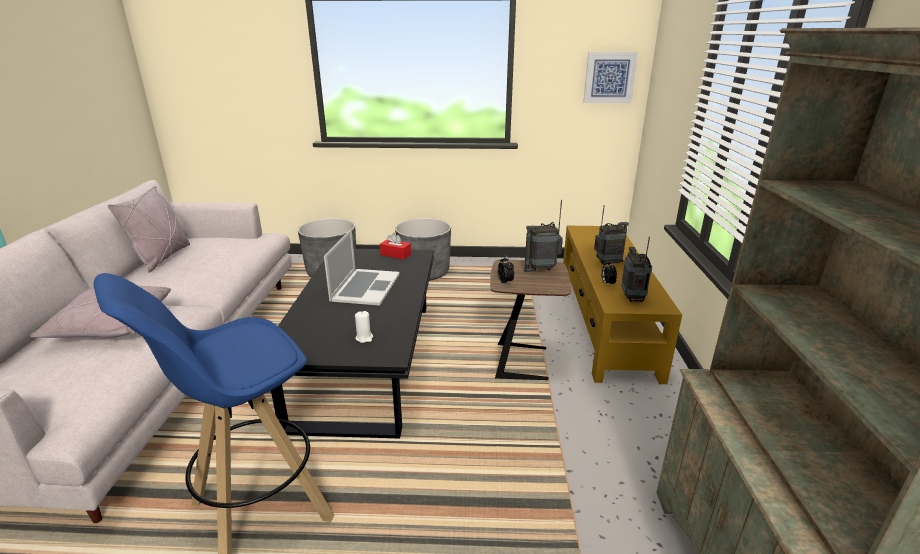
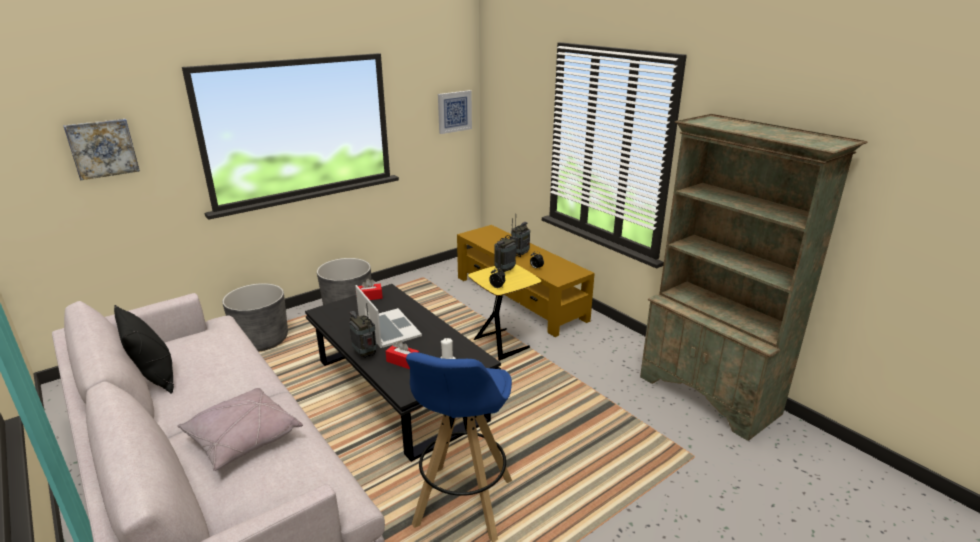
camera: 40 degrees left, 0 degrees up
purple pillow [108,186,190,273] -> black pillow [114,305,174,394]
brown side table [490,260,571,380] -> yellow side table [468,264,541,361]
radio [621,237,652,302] -> radio moved to [349,303,377,358]
none -> picture [63,119,140,180]
none -> red tissue box [386,340,419,369]

